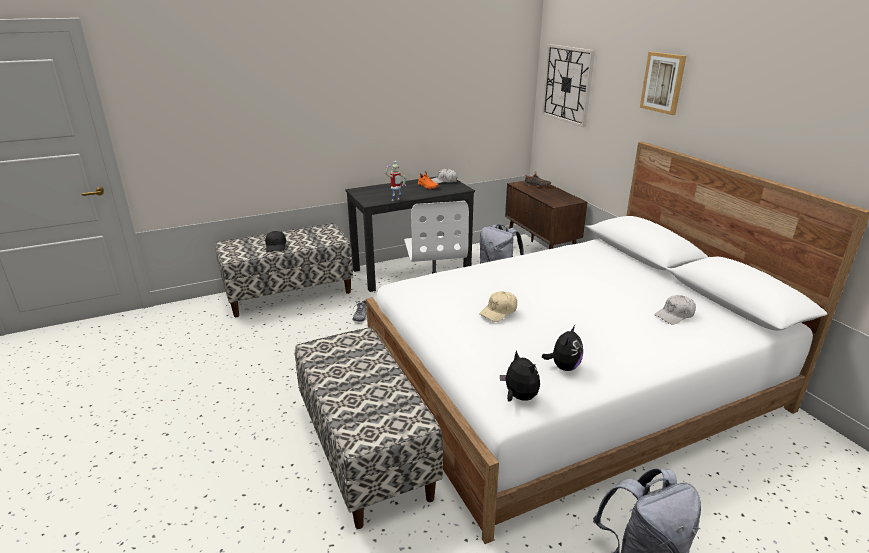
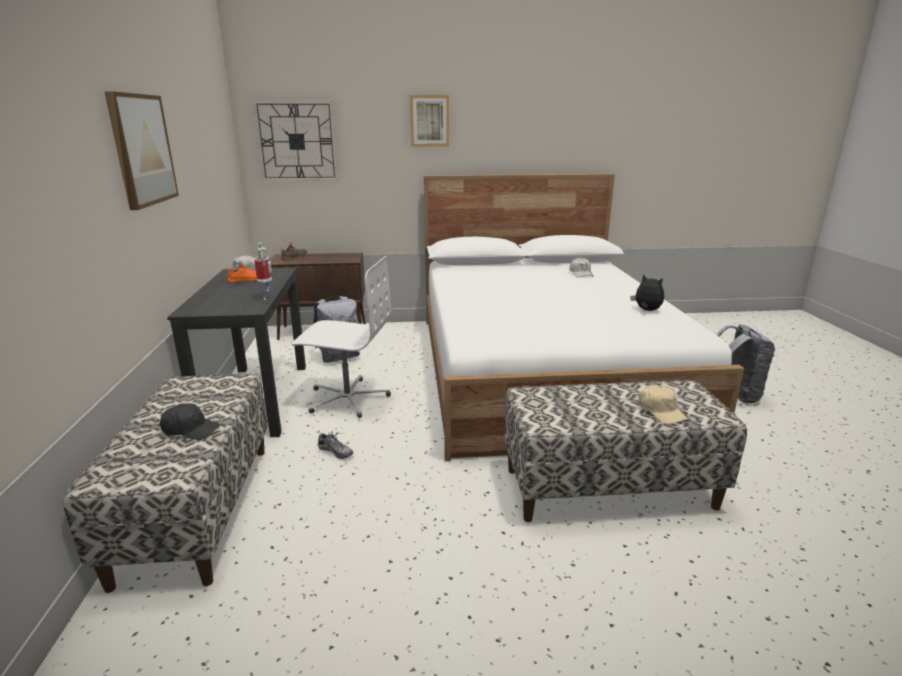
camera: 70 degrees left, 5 degrees down
beige cap [479,291,517,322] -> beige cap moved to [639,385,688,424]
plush toy [500,350,540,402] -> none
none -> picture [104,91,179,210]

